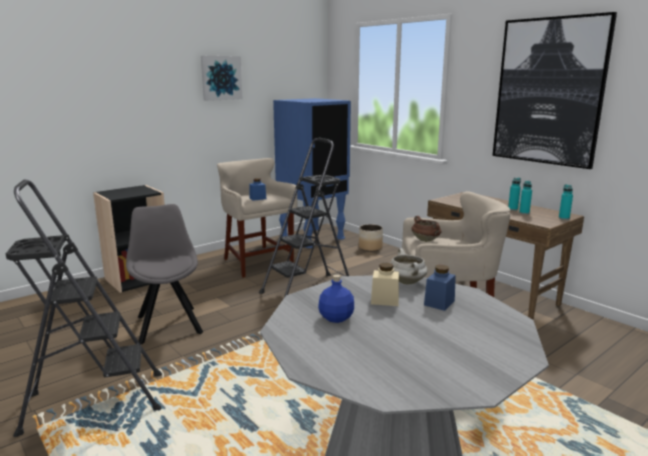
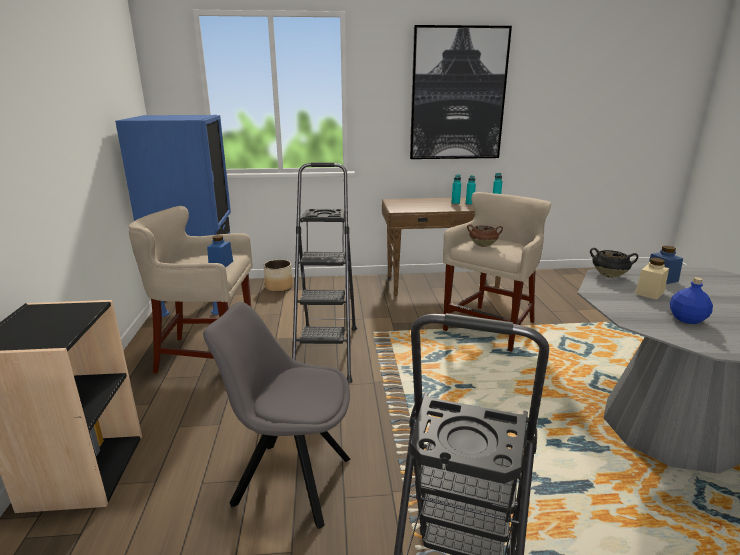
camera: 55 degrees left, 5 degrees up
picture [201,56,242,101] -> none
white cooking pot [390,249,428,284] -> black cooking pot [590,248,638,277]

